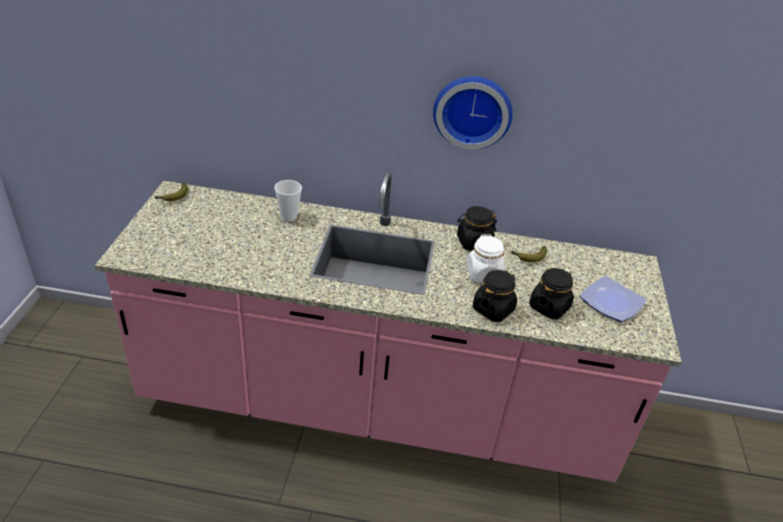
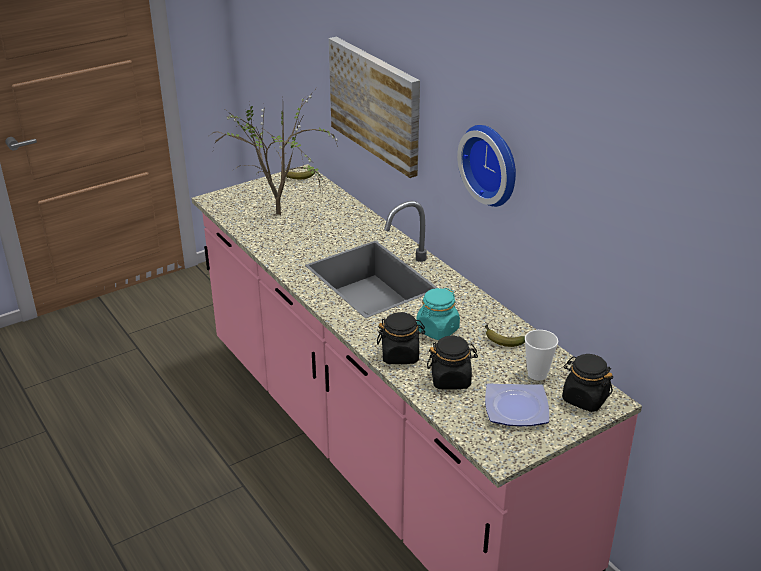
camera: 50 degrees right, 5 degrees down
cup [274,180,302,222] -> cup moved to [525,330,558,381]
black jar [457,206,497,251] -> black jar moved to [562,354,613,412]
white jar [466,235,505,283] -> turquoise jar [416,288,460,340]
none -> potted plant [209,91,338,215]
none -> picture [329,37,420,178]

